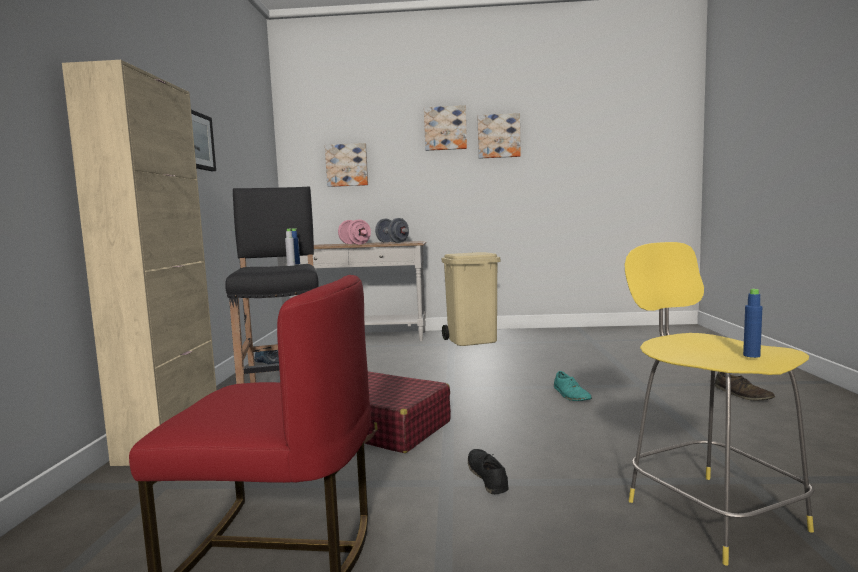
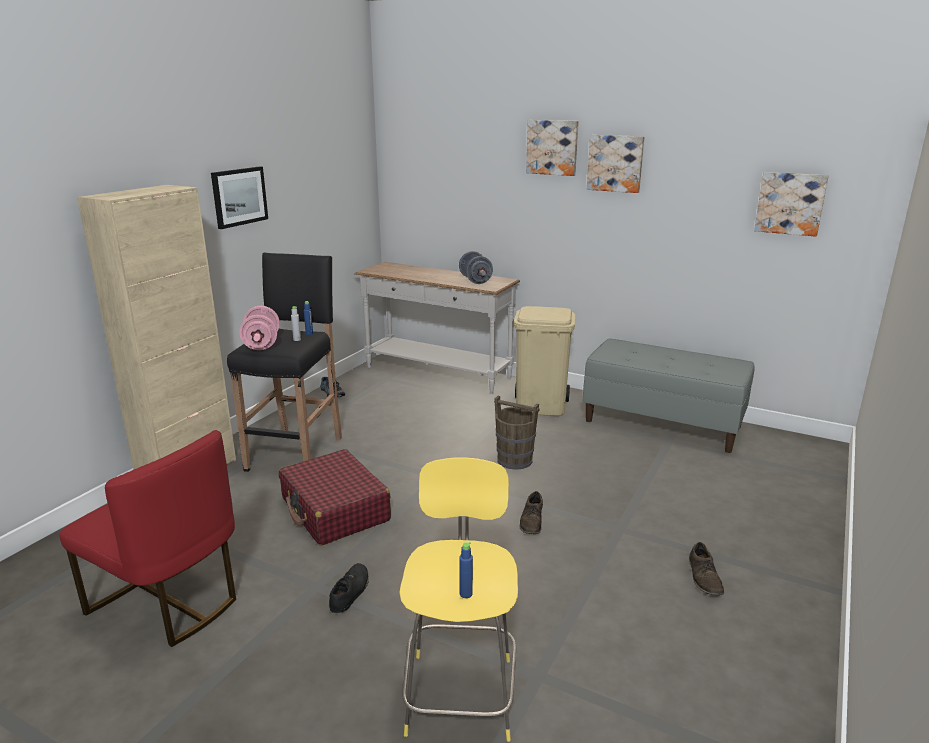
camera: 25 degrees right, 15 degrees up
picture [325,143,368,187] -> picture moved to [754,172,829,237]
pink dumbbell [338,219,371,244] -> pink dumbbell moved to [239,306,280,350]
turquoise shoe [554,371,592,401] -> brown shoe [519,491,543,534]
none -> brown bucket [494,396,539,470]
none -> grey bench [583,338,754,453]

